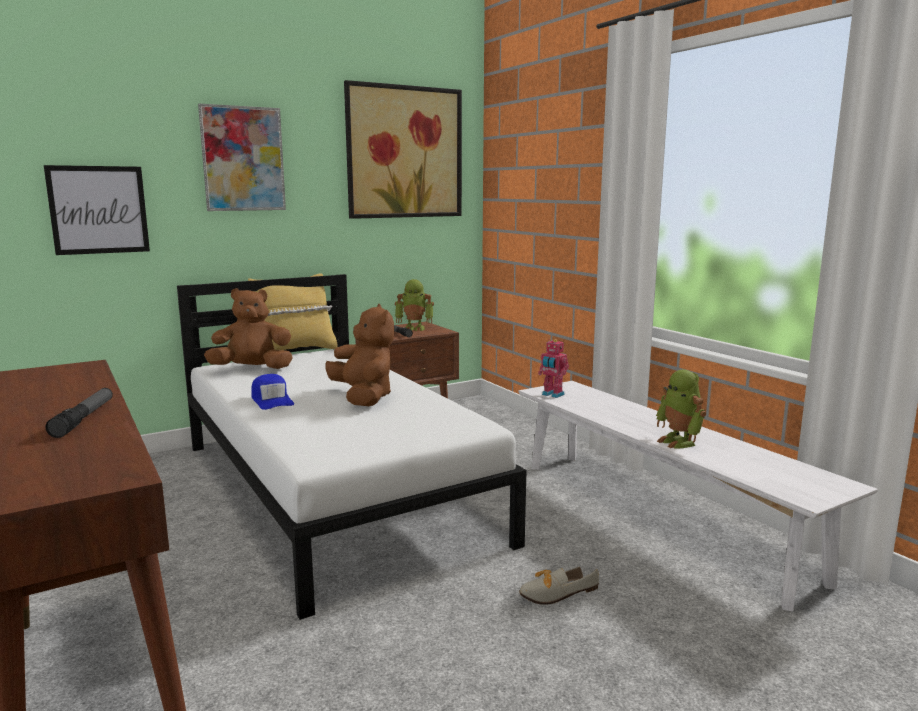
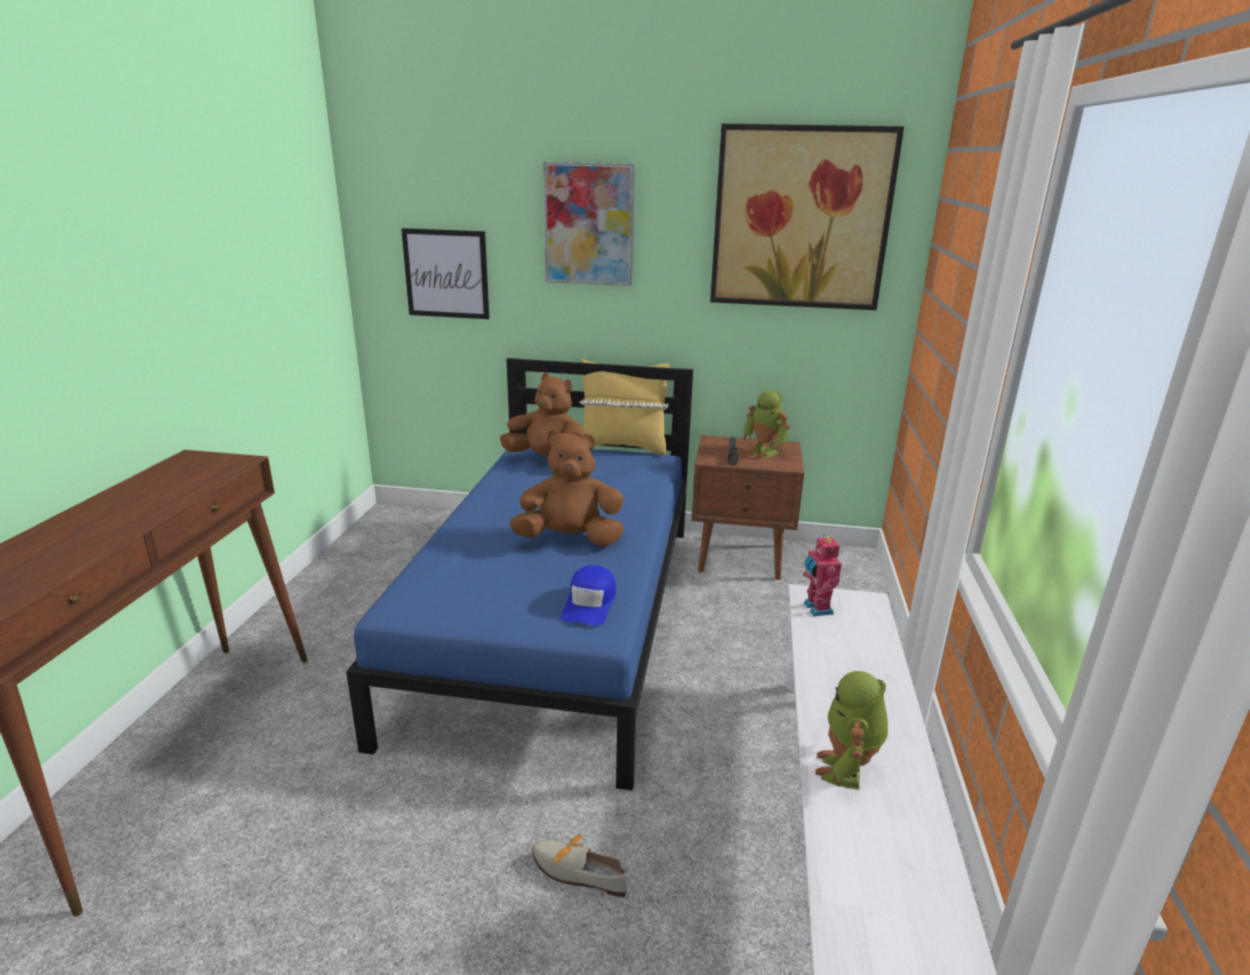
camera: 40 degrees right, 10 degrees up
flashlight [46,388,113,438] -> none
white bed [177,274,527,620] -> blue bed [346,358,693,791]
blue cap [251,374,294,410] -> blue cap moved to [561,565,616,626]
brown plush toy [325,304,394,406] -> brown plush toy turned 105 degrees counterclockwise [509,430,624,546]

